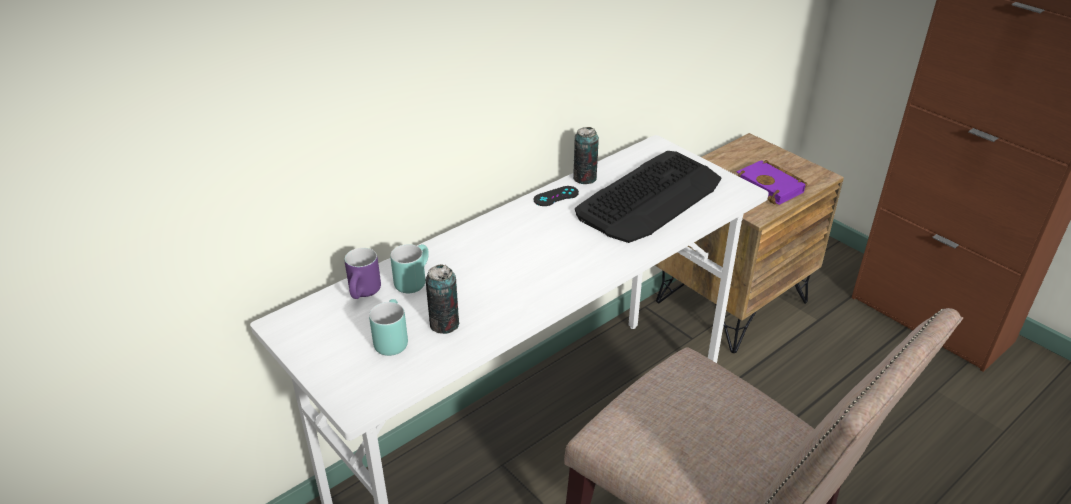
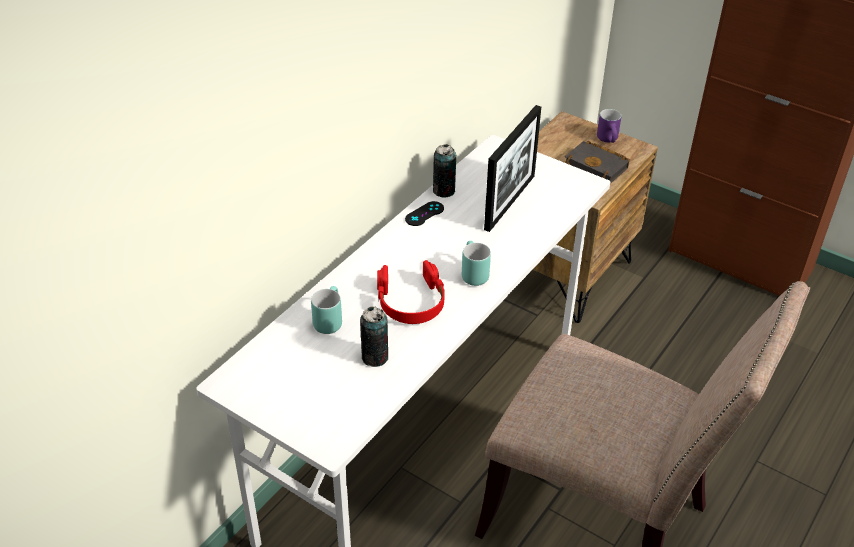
camera: 15 degrees left, 5 degrees up
purple mug [345,248,381,299] -> purple mug moved to [597,109,621,143]
turquoise mug [369,299,408,356] -> turquoise mug moved to [462,241,491,286]
keyboard [575,151,721,243] -> picture frame [484,105,541,232]
purple book [737,160,807,205] -> black book [564,141,630,184]
none -> red headphones [377,260,445,324]

